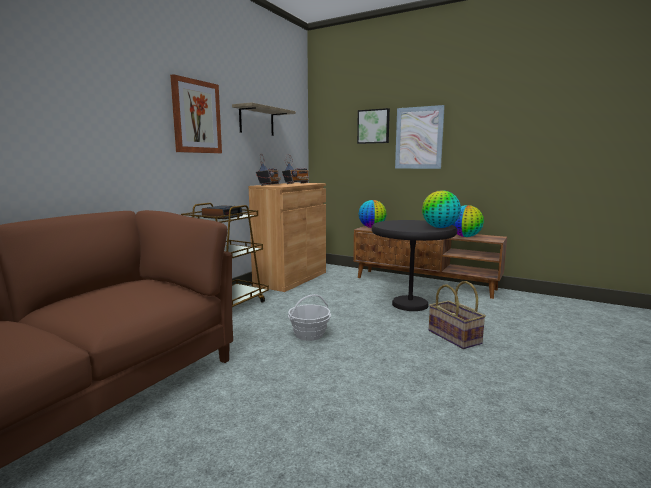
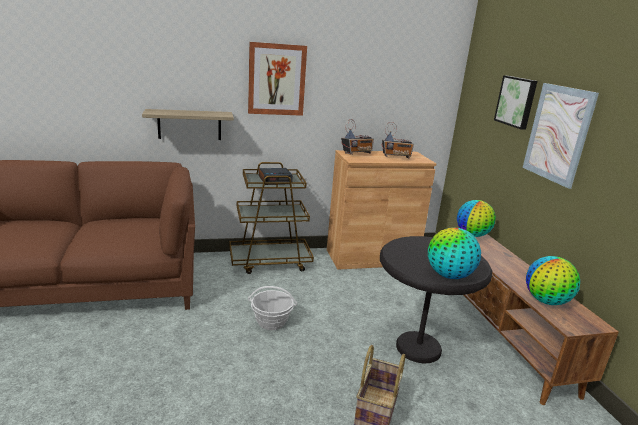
camera: 45 degrees right, 10 degrees up
shelf [232,102,296,136] -> shelf moved to [142,109,234,140]

